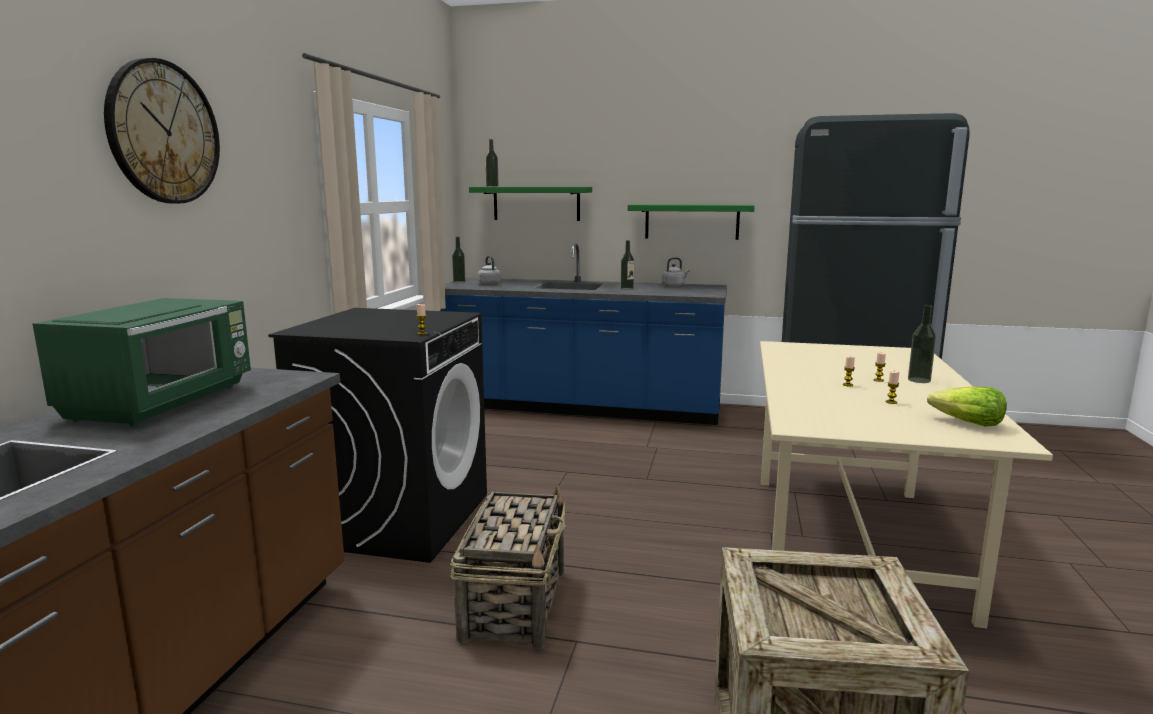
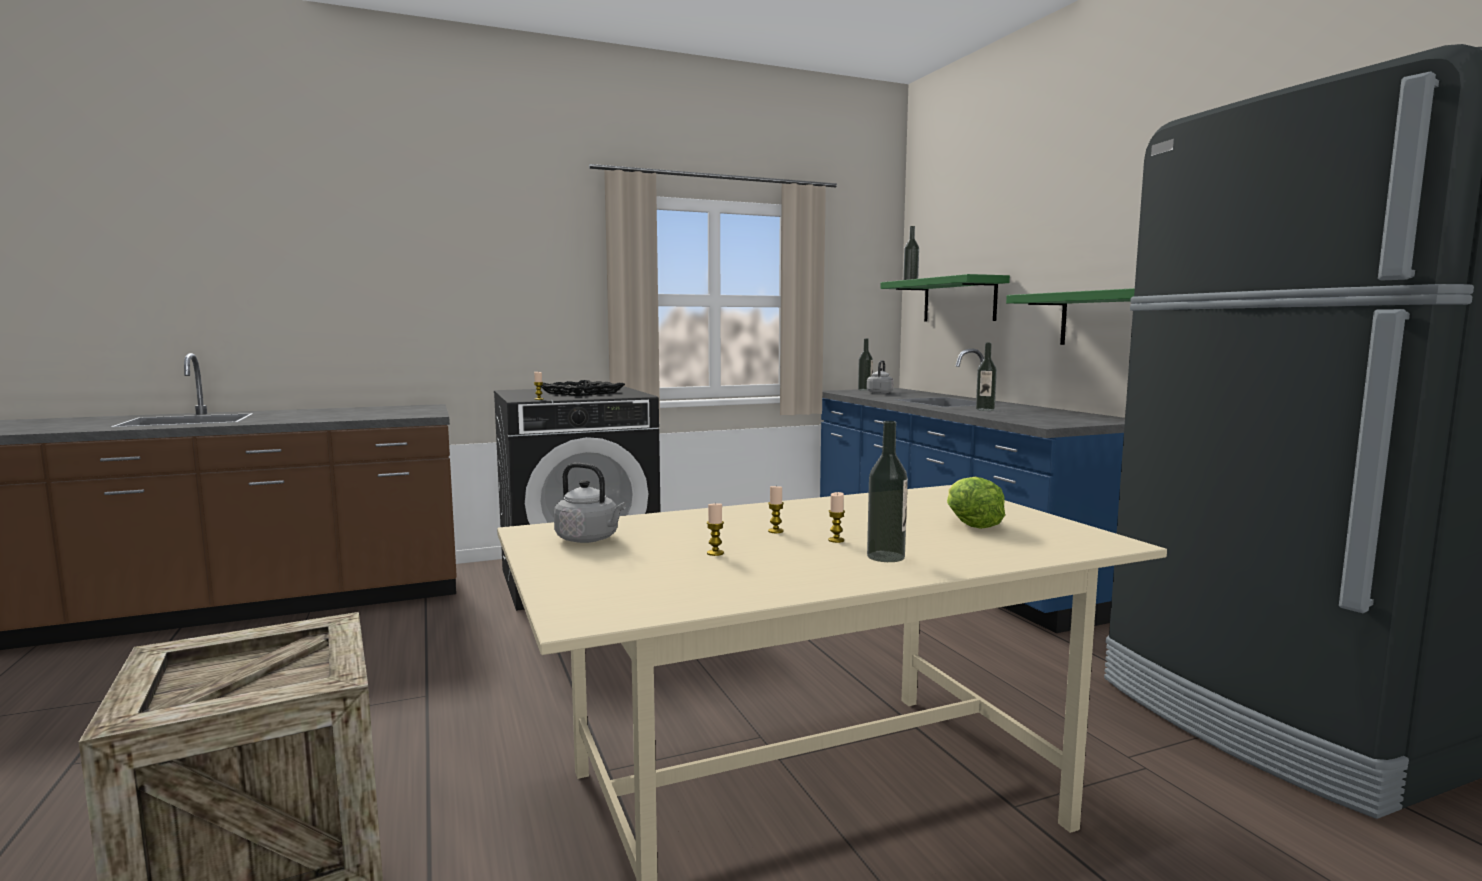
camera: 55 degrees right, 5 degrees down
green microwave [33,298,251,426] -> none
wall clock [104,58,220,204] -> none
basket [450,486,566,649] -> none
grey kettle [661,257,690,287] -> grey kettle moved to [554,463,626,543]
lettuce [927,387,1007,427] -> lettuce moved to [947,477,1005,529]
none -> black tray [541,380,625,396]

